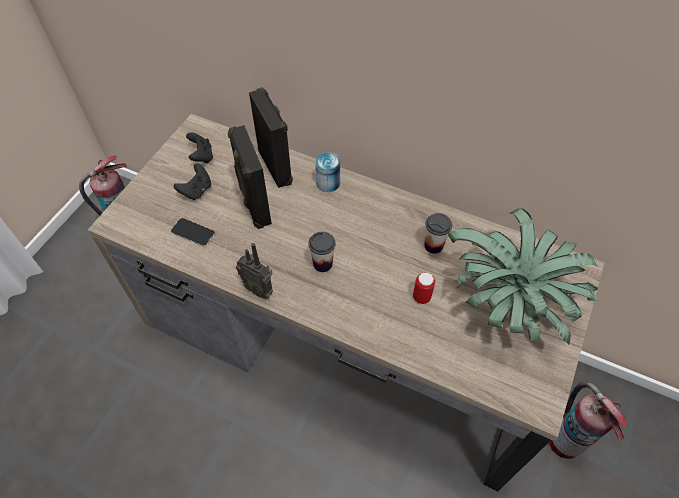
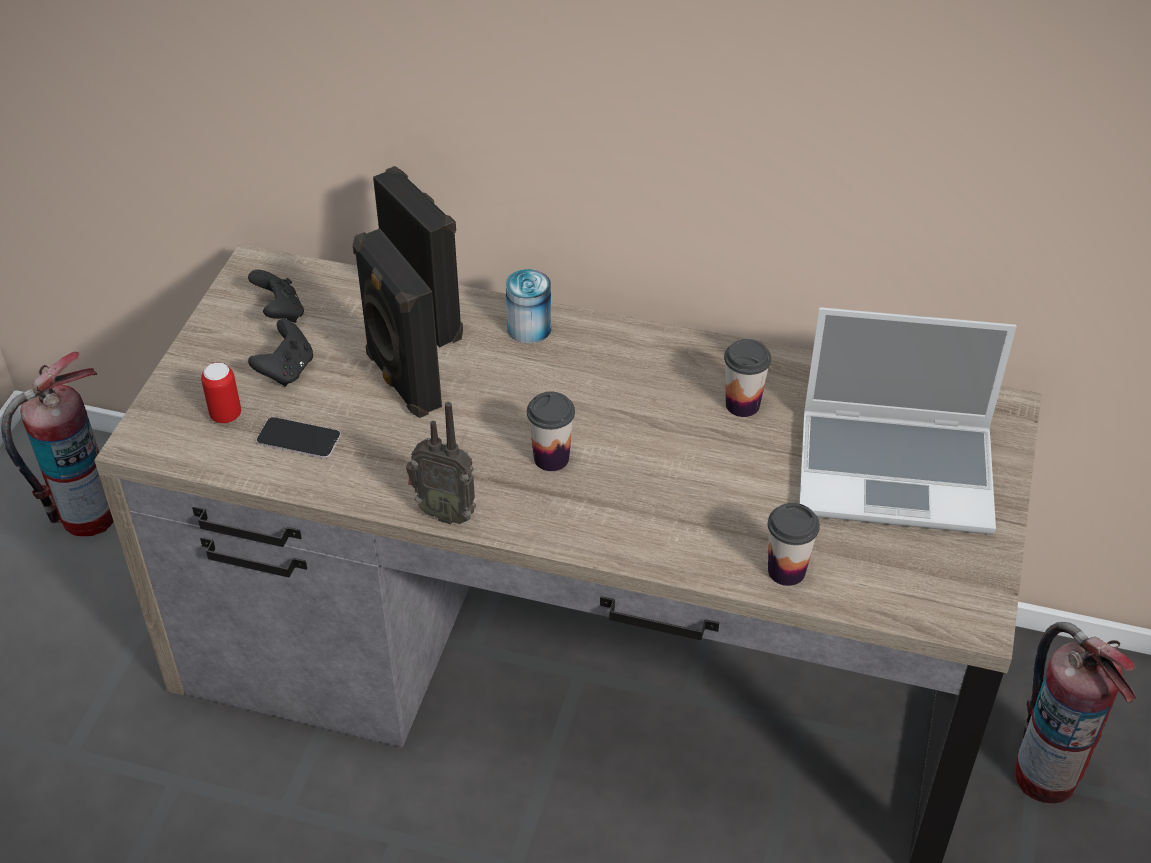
camera: 10 degrees left, 10 degrees down
can [413,272,435,304] -> can moved to [201,362,241,424]
potted plant [448,208,599,345] -> laptop [799,307,1017,534]
none -> cup [768,503,820,586]

